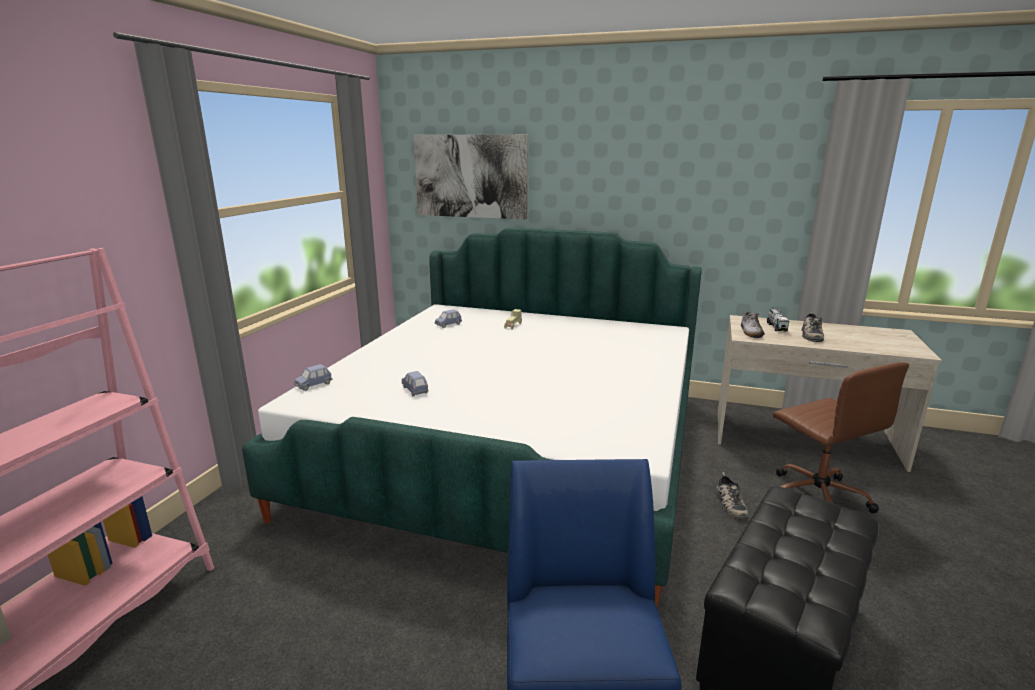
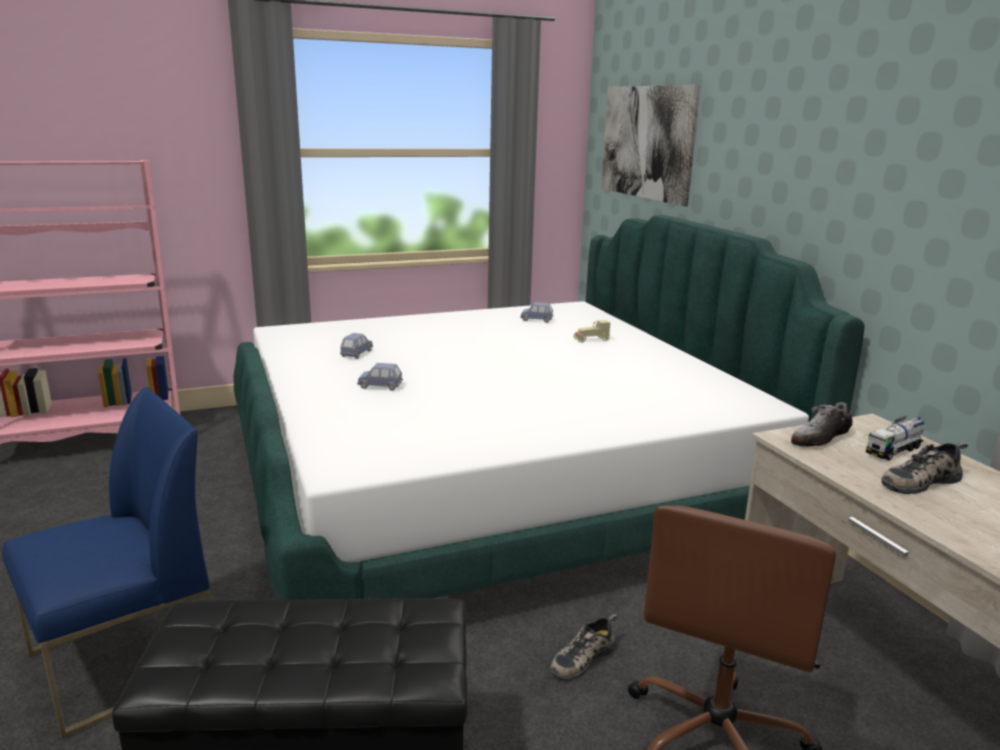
camera: 50 degrees right, 0 degrees up
blue toy car [294,364,333,391] -> blue toy car moved to [357,363,403,391]

